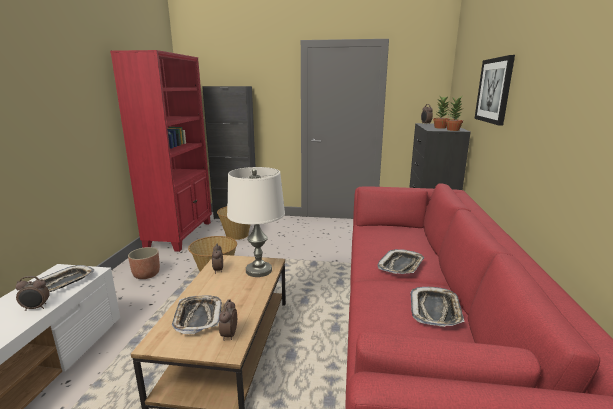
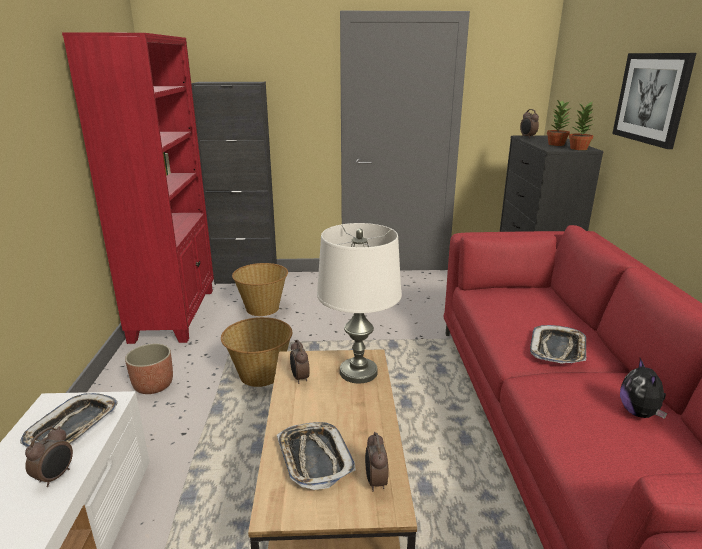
camera: 10 degrees left, 5 degrees up
alarm clock [15,276,50,311] -> alarm clock turned 45 degrees counterclockwise [25,426,73,487]
tray [411,287,465,327] -> plush toy [620,358,667,419]

